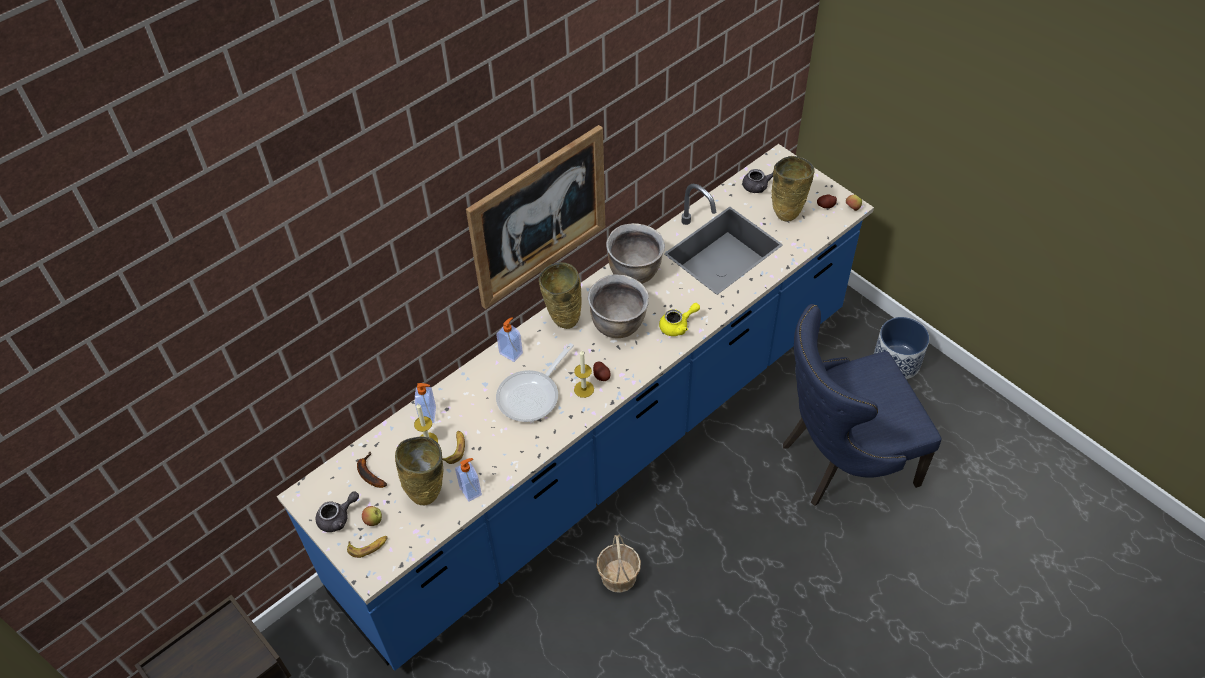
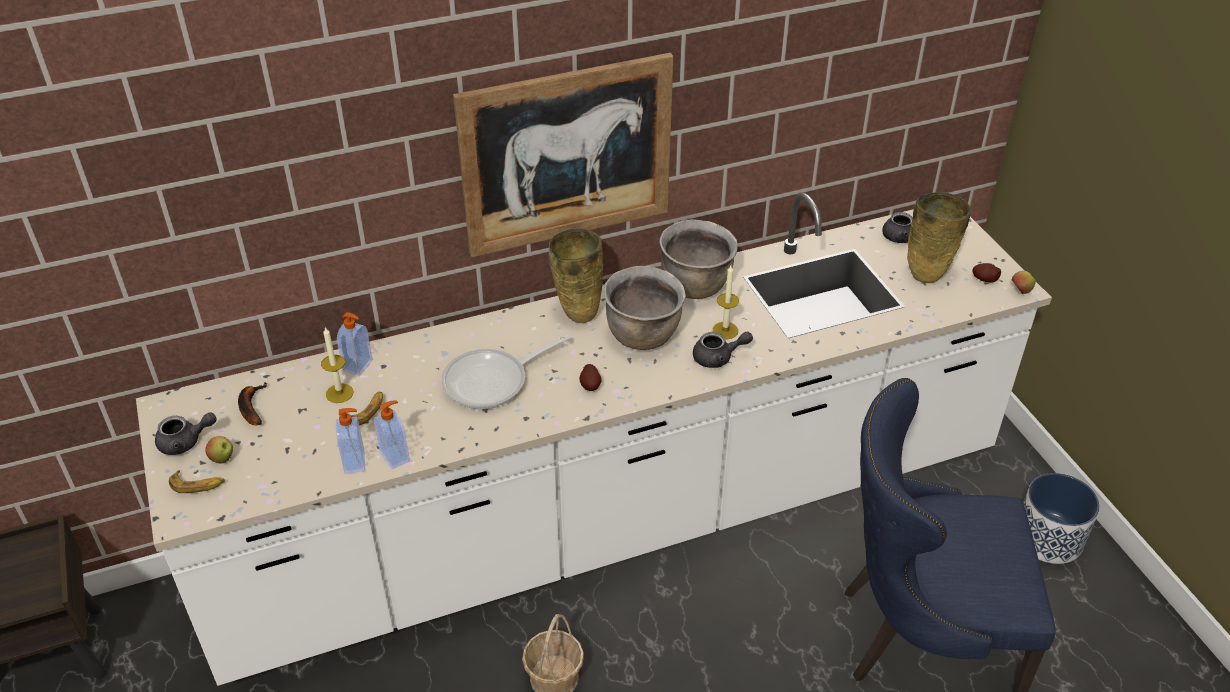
camera: 20 degrees right, 10 degrees down
blue counter [277,144,874,671] -> white counter [136,193,1052,686]
beige vase [395,436,443,505] -> none
soap dispenser [496,317,523,362] -> soap dispenser moved to [374,401,410,469]
candle [574,350,594,398] -> candle moved to [713,266,739,339]
yellow teapot [659,303,700,336] -> grey teapot [693,332,753,368]

